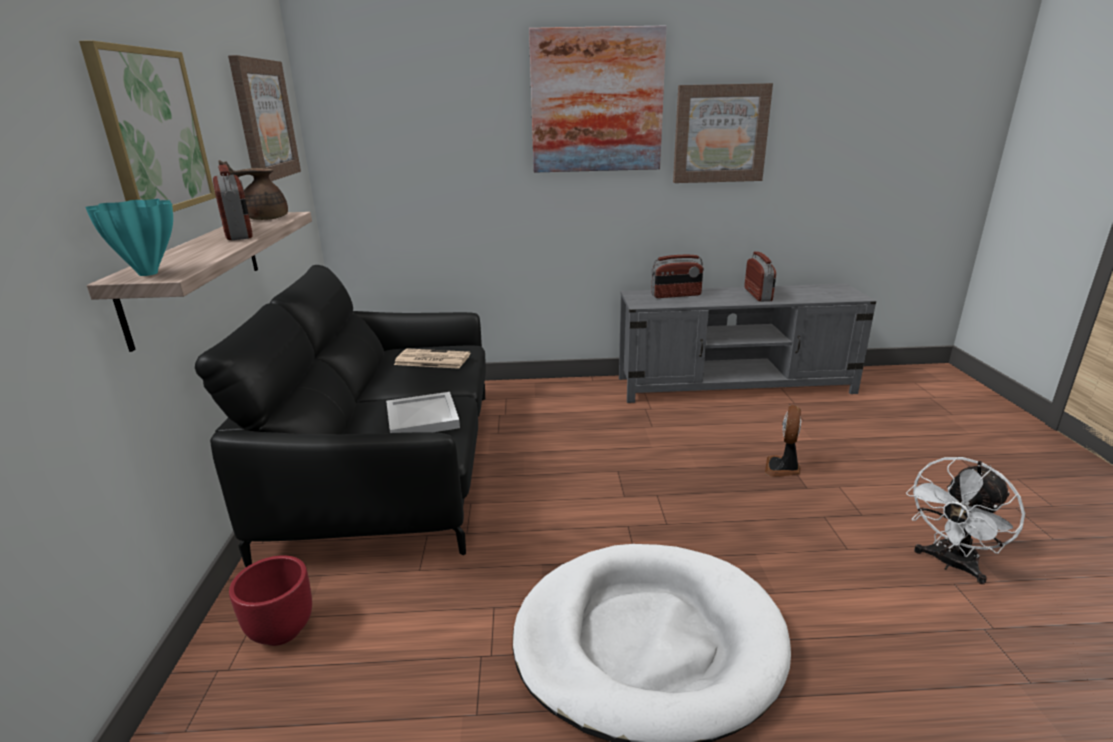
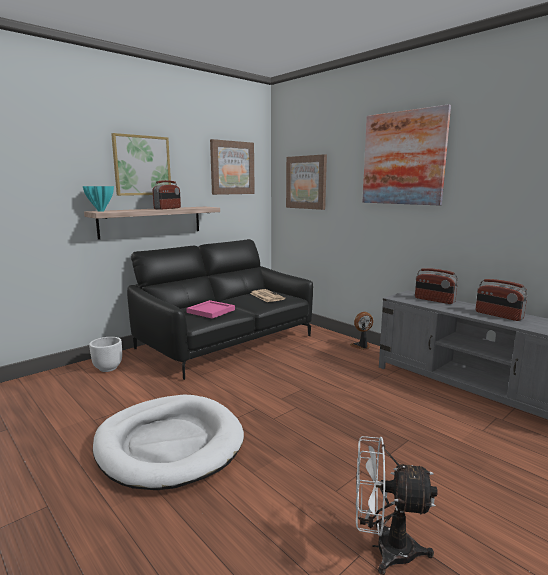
camera: 50 degrees right, 10 degrees down
brown teapot [218,160,288,220] -> none
red planter [229,555,312,646] -> white planter [89,337,122,372]
white tray [386,392,460,433] -> pink tray [186,300,235,319]
picture [673,83,773,183] -> picture moved to [286,154,327,210]
radio [745,251,776,302] -> radio turned 90 degrees clockwise [476,279,528,321]
fan [765,405,801,477] -> fan moved to [350,312,373,350]

